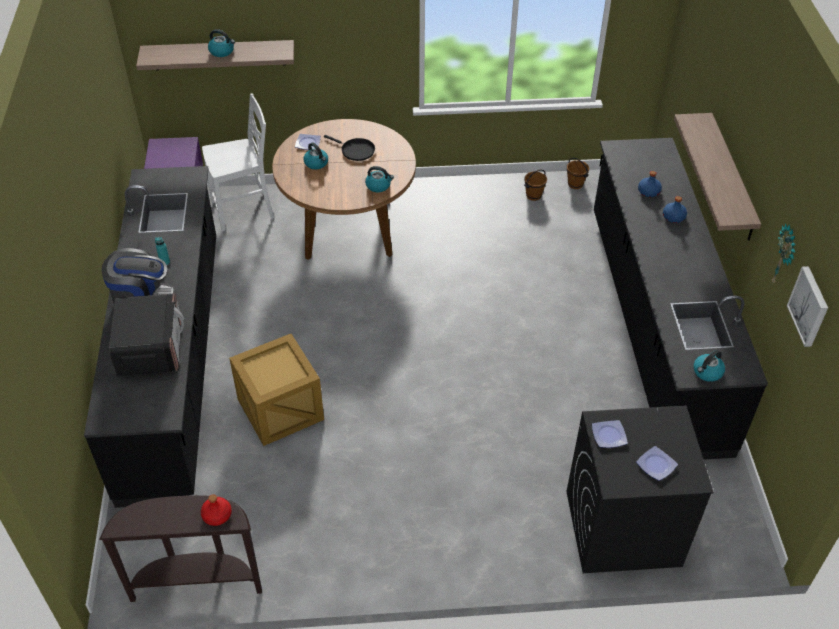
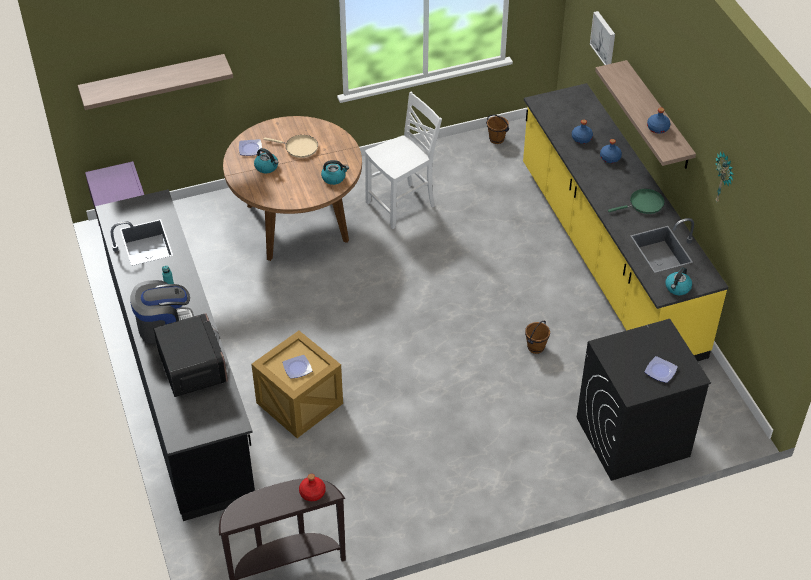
camera: 15 degrees left, 0 degrees up
white chair [202,93,274,231] -> white chair moved to [365,92,442,229]
kettle [208,29,235,57] -> none
black frying pan [324,135,375,161] -> beige frying pan [264,135,318,158]
brown bucket [524,169,547,201] -> brown bucket moved to [525,321,550,354]
plate [592,420,628,448] -> plate moved to [282,355,312,379]
black counter [594,138,768,460] -> yellow counter [523,83,728,361]
picture [787,266,828,347] -> picture moved to [590,11,615,65]
none -> green frying pan [608,189,665,214]
none -> blue bottle [647,108,670,134]

